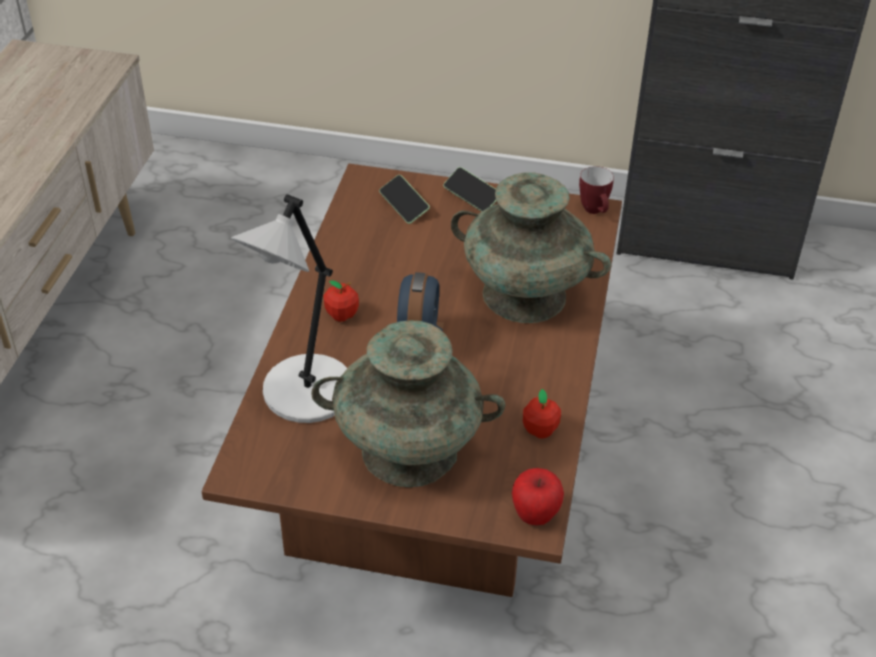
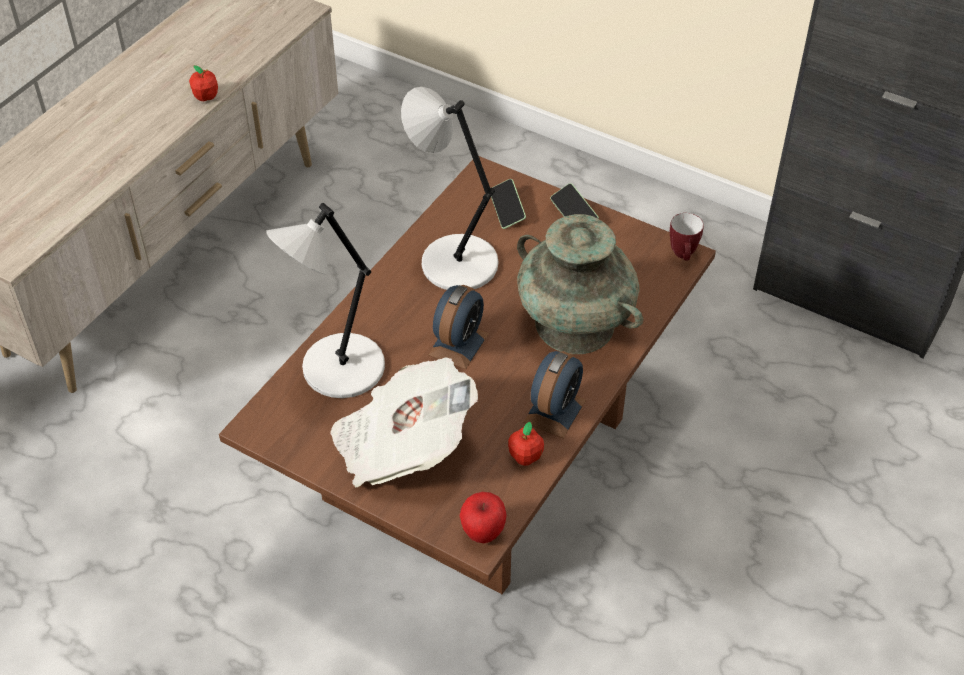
camera: 20 degrees right, 5 degrees up
turquoise vase [311,320,505,487] -> newspaper [330,357,478,488]
apple [323,280,359,322] -> apple moved to [189,65,218,101]
none -> grey table lamp [401,87,498,290]
none -> alarm clock [524,351,586,438]

